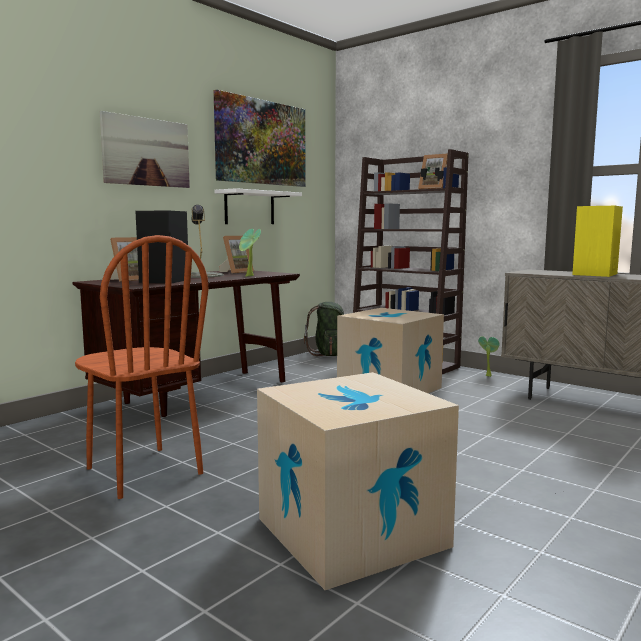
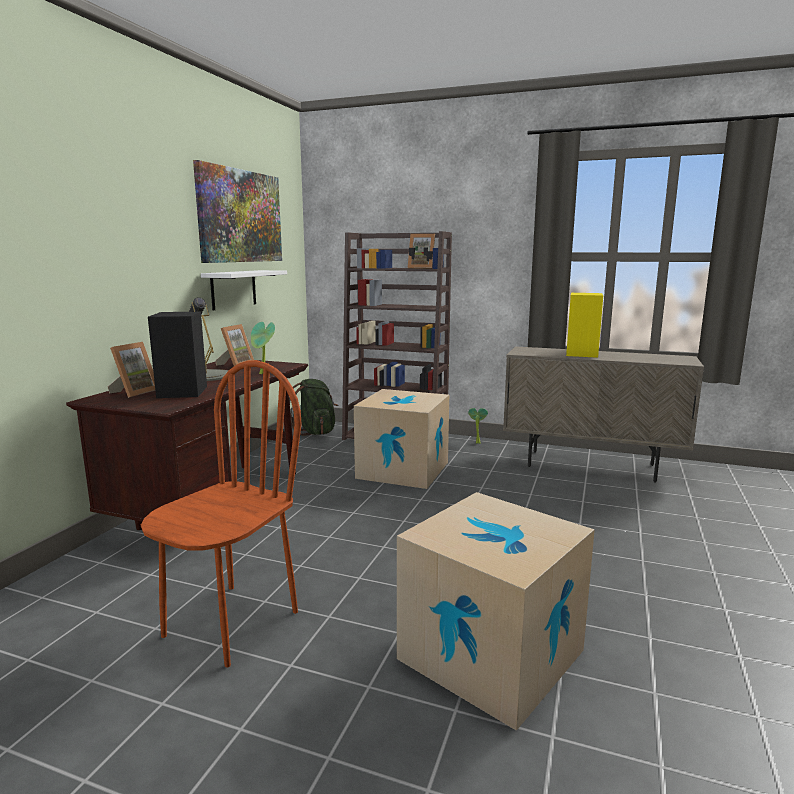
camera: 20 degrees left, 5 degrees up
brown chair [75,235,209,499] -> brown chair turned 90 degrees counterclockwise [141,360,302,668]
picture [100,111,190,188] -> none

